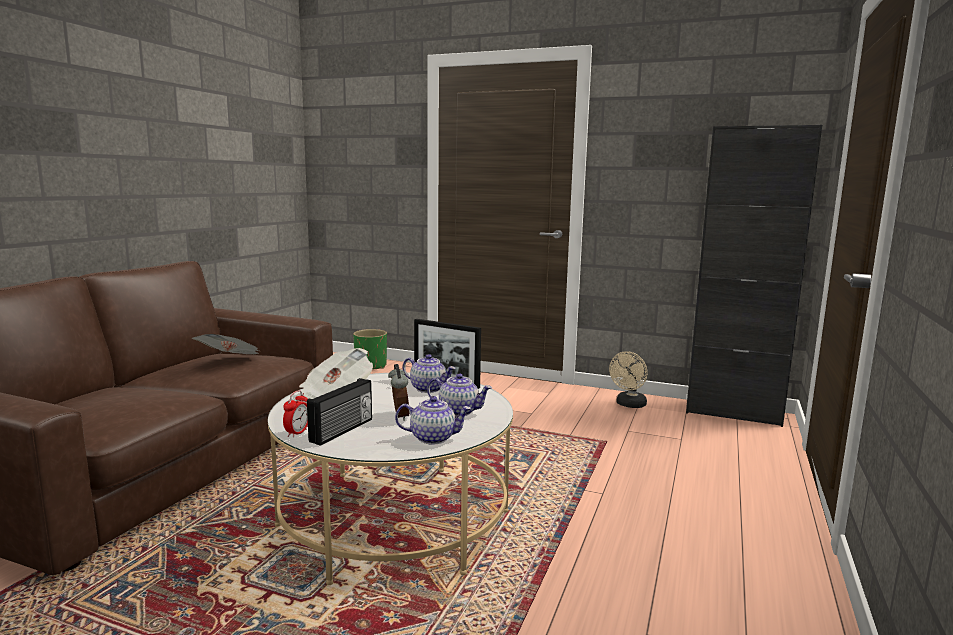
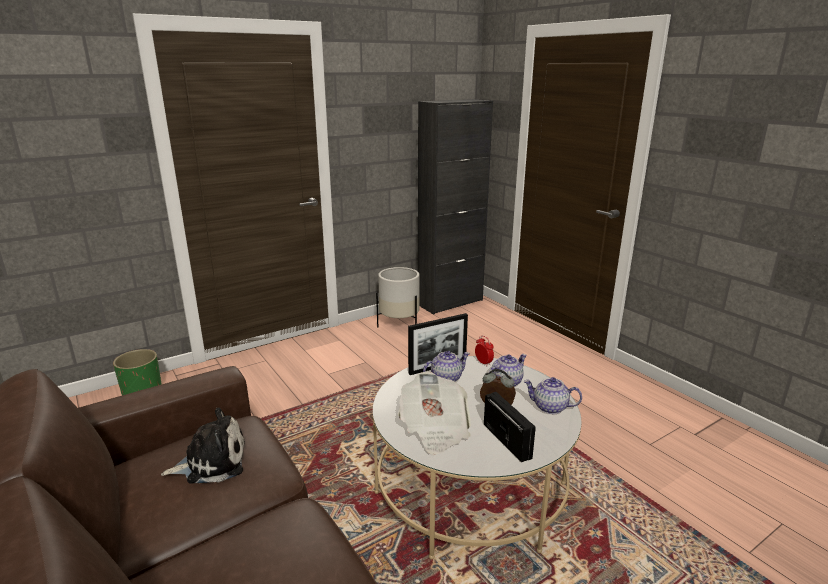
camera: 55 degrees left, 10 degrees up
newspaper [192,334,259,354] -> plush toy [161,408,245,483]
alarm clock [283,390,308,438] -> alarm clock moved to [475,335,494,366]
teapot [395,396,471,444] -> teapot turned 105 degrees counterclockwise [523,377,582,414]
beige fan [609,351,647,408] -> white planter [376,267,420,328]

